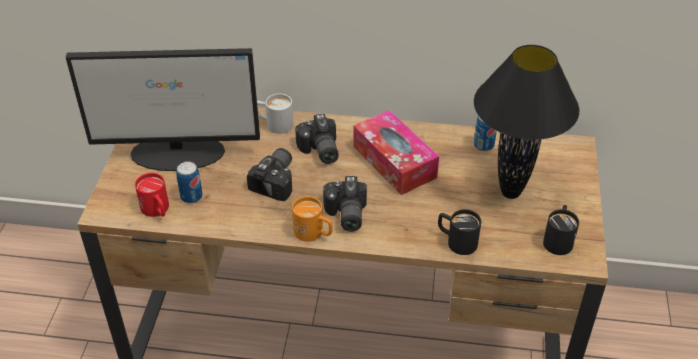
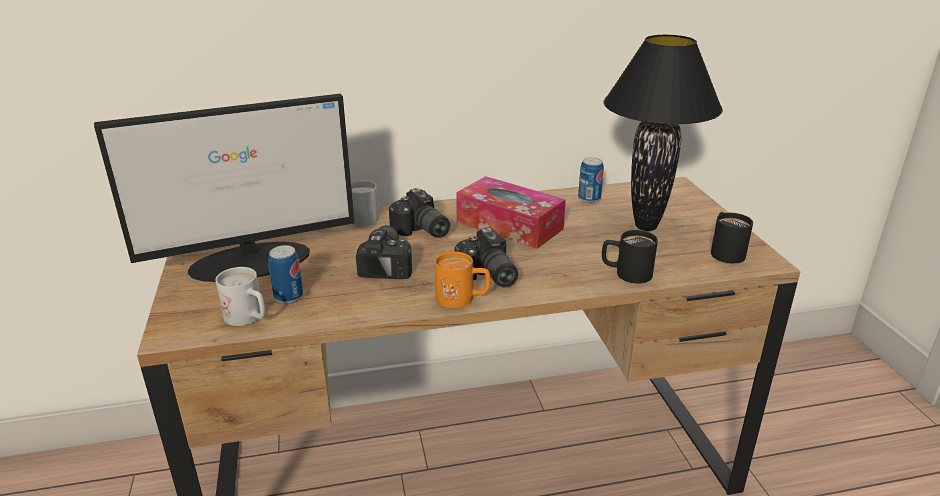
camera: 20 degrees left, 15 degrees down
red mug [135,173,169,217] -> white mug [215,267,266,326]

